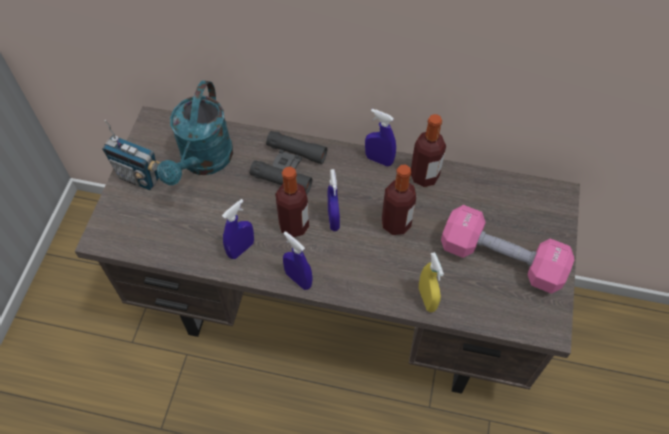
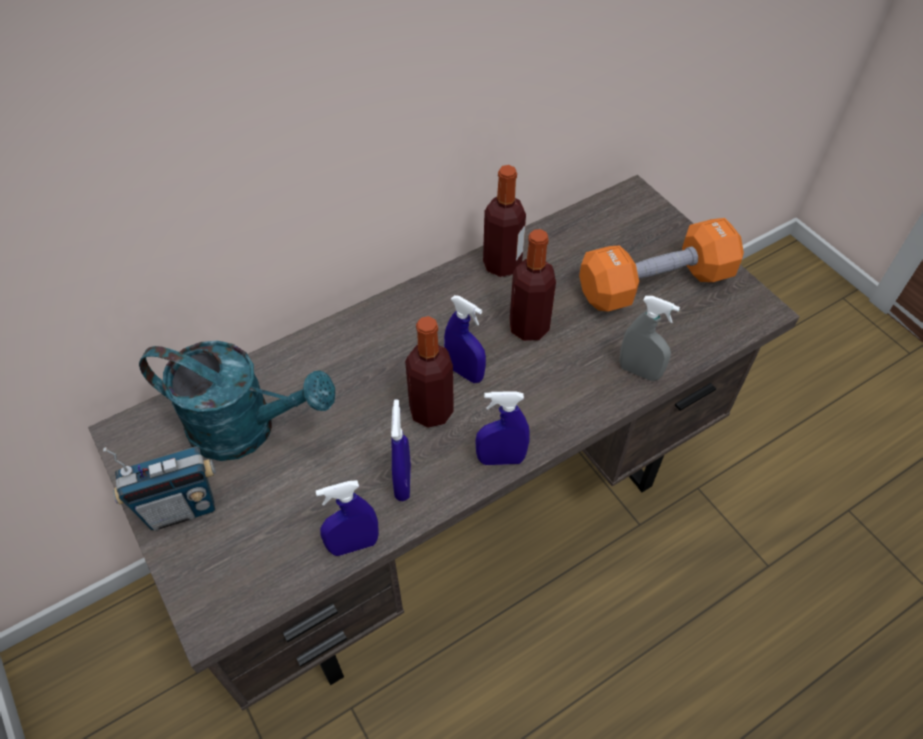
camera: 45 degrees left, 5 degrees down
turquoise watering can [157,80,233,185] -> turquoise watering can turned 45 degrees counterclockwise [139,341,335,461]
black binoculars [250,131,327,195] -> none
blue spray bottle [365,109,396,167] -> blue spray bottle moved to [316,480,379,556]
yellow spray bottle [419,252,444,312] -> grey spray bottle [620,296,680,381]
pink dumbbell [441,205,574,294] -> orange dumbbell [579,218,744,312]

